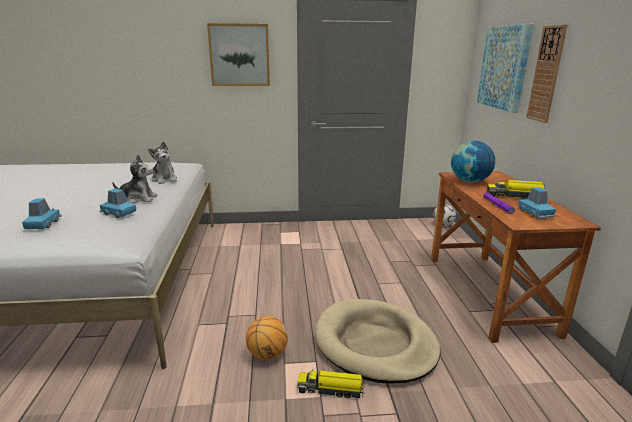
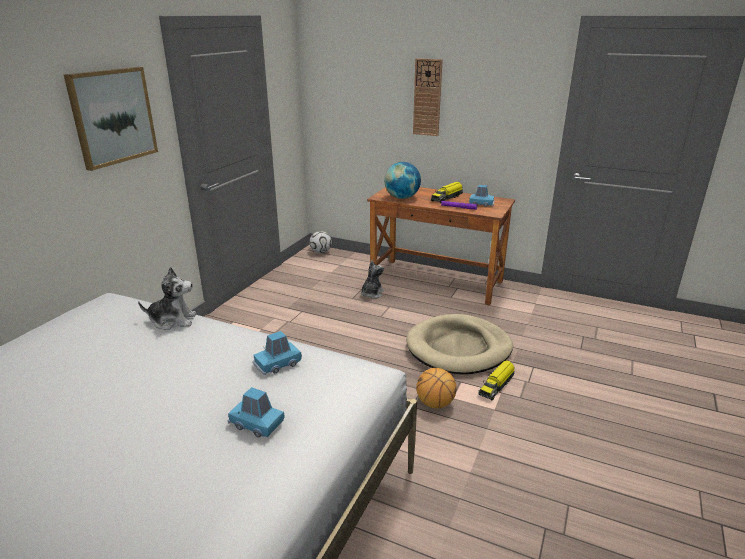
camera: 60 degrees left, 5 degrees up
plush toy [112,155,157,203] -> plush toy moved to [361,261,384,299]
picture [477,24,534,113] -> none

